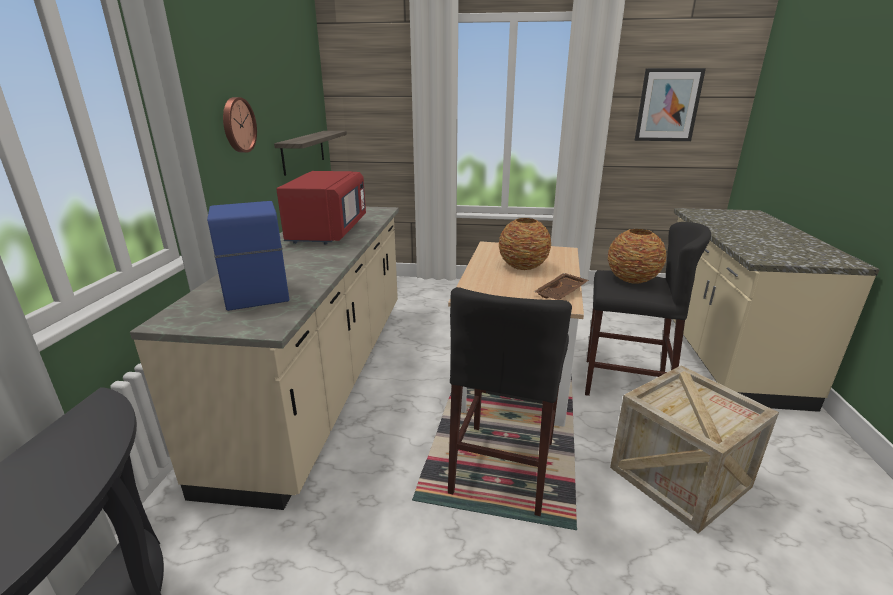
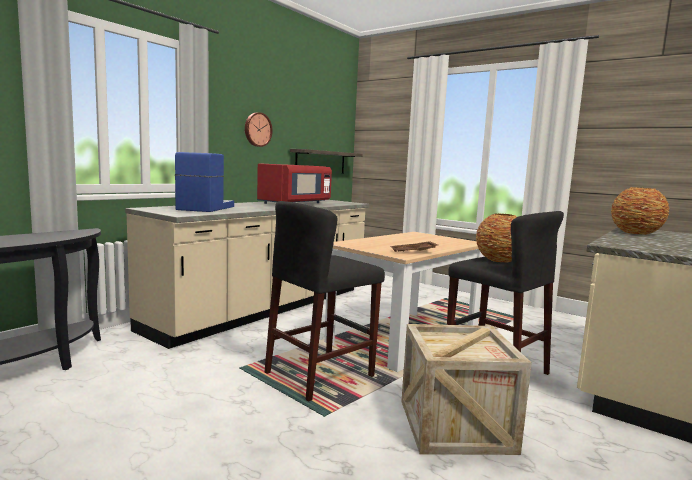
camera: 30 degrees right, 15 degrees down
vase [499,218,551,270] -> vase moved to [611,187,669,235]
picture [635,68,706,141] -> none

